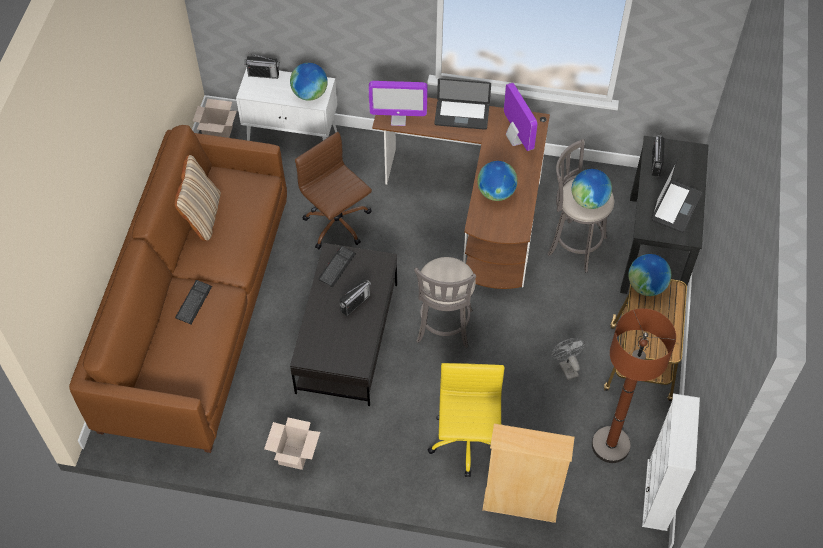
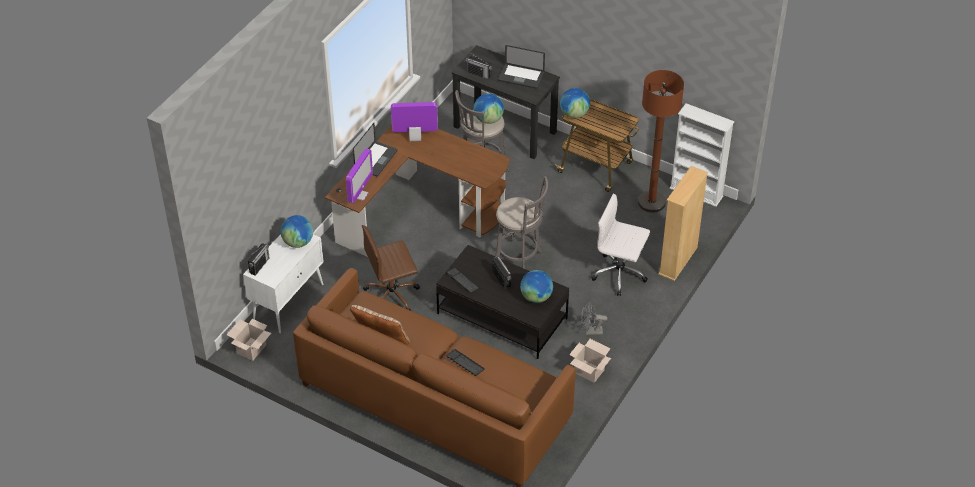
camera: 70 degrees left, 10 degrees down
yellow office chair [427,363,505,477] -> white office chair [591,193,650,296]
globe [477,161,518,201] -> globe moved to [520,270,553,303]
grey fan [551,338,585,380] -> grey fan moved to [581,302,608,335]
laptop [652,160,702,233] -> laptop turned 150 degrees clockwise [498,45,545,88]

